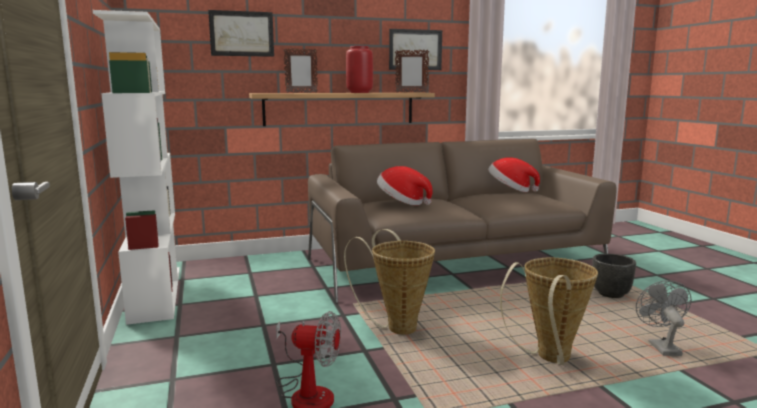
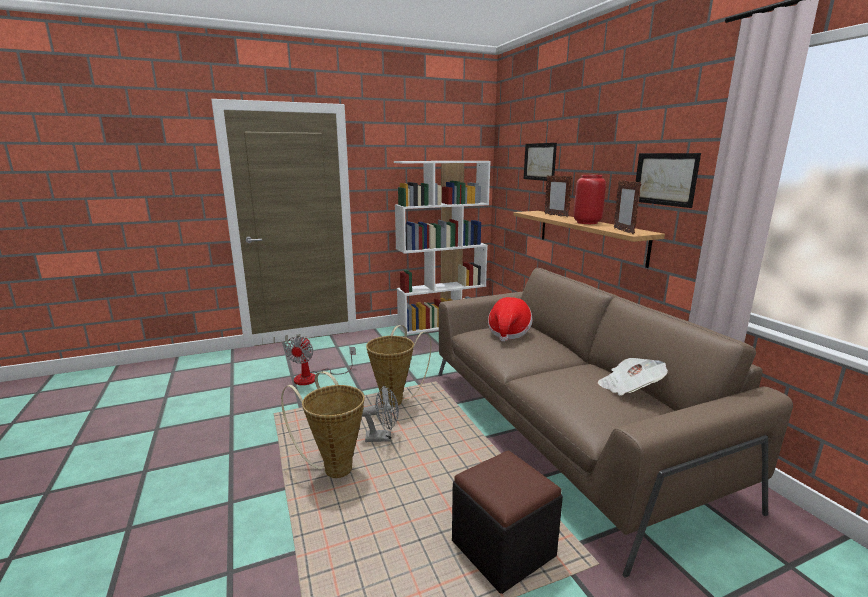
camera: 85 degrees right, 5 degrees up
hat [488,157,540,192] -> newspaper [598,358,668,396]
black planter [592,254,636,298] -> black ottoman [452,451,563,594]
grey fan [636,280,692,356] -> grey fan moved to [362,386,399,442]

